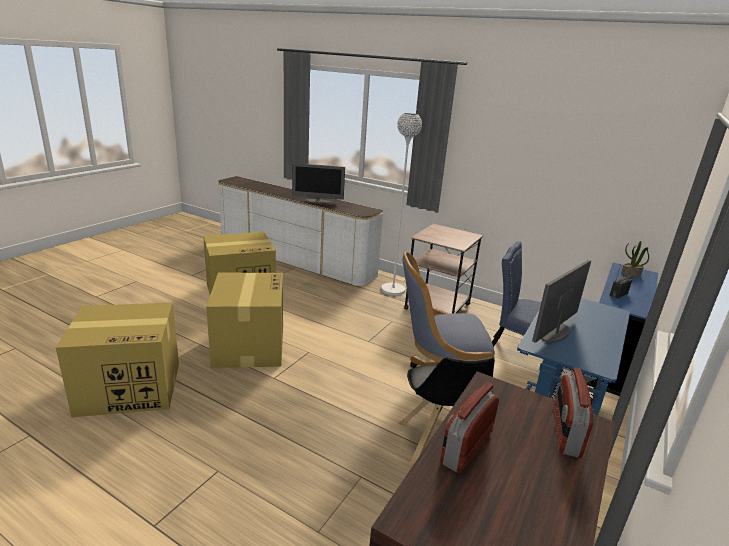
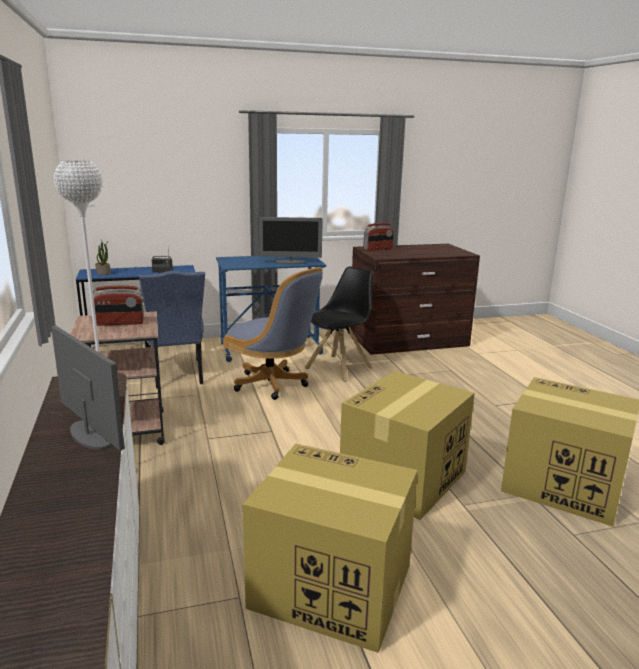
camera: 135 degrees left, 5 degrees down
radio [440,382,499,473] -> radio moved to [93,286,144,326]

